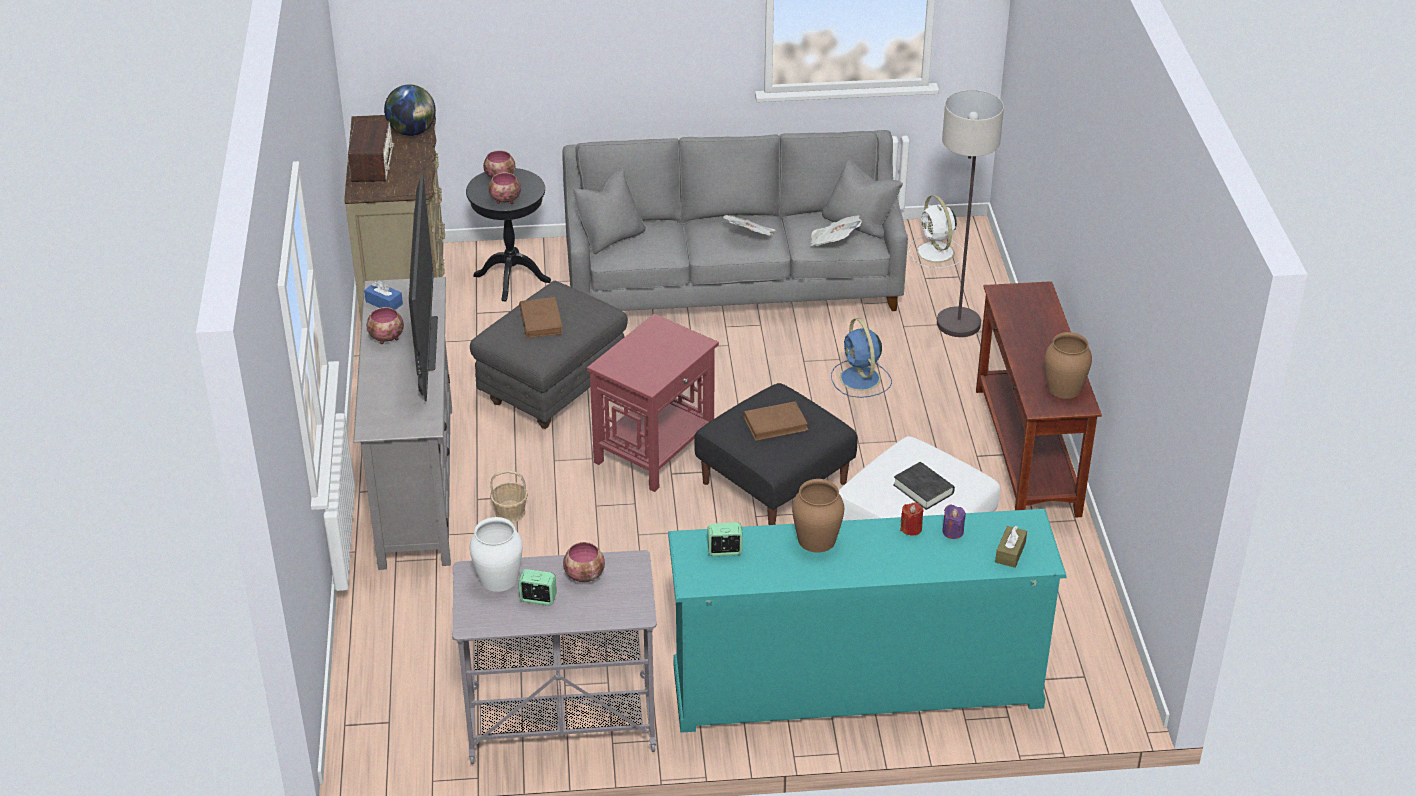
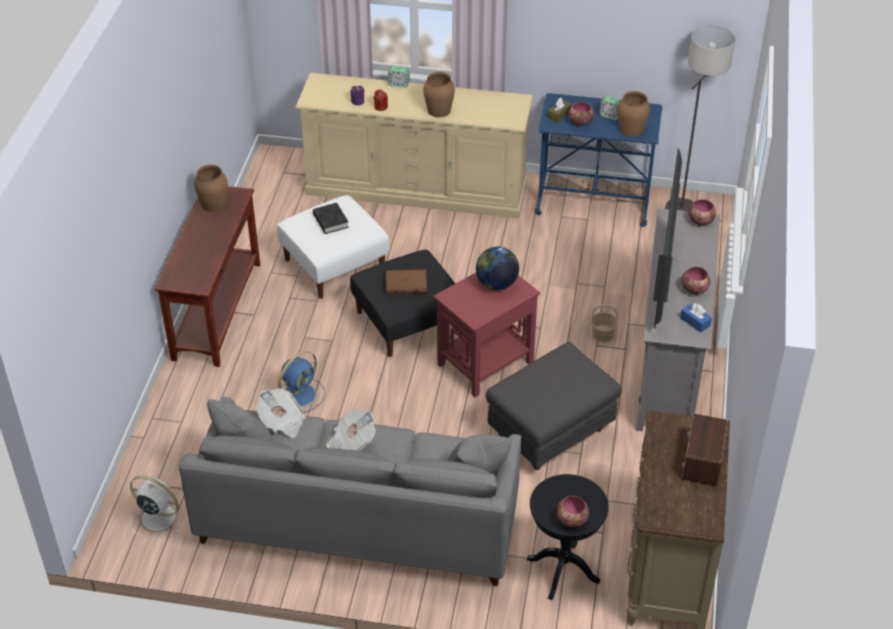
camera: 165 degrees left, 5 degrees up
globe [384,85,436,136] -> globe moved to [476,247,519,290]
grey desk [452,550,657,764] -> blue desk [535,93,662,227]
white vase [470,517,523,592] -> brown vase [618,91,650,137]
bowl [488,173,521,204] -> bowl moved to [688,199,716,227]
brown book [519,297,563,338] -> none
turquoise cabinet [668,509,1067,733] -> beige cabinet [295,73,533,219]
alarm clock [707,522,743,556] -> alarm clock moved to [388,66,409,88]
blue fan [831,318,892,398] -> blue fan turned 45 degrees clockwise [278,351,325,413]
white fan [908,195,964,269] -> white fan turned 60 degrees counterclockwise [130,476,186,537]
grey floor lamp [937,90,1004,337] -> grey floor lamp moved to [665,25,735,211]
brown tissue box [995,526,1027,568] -> brown tissue box moved to [548,98,571,123]

